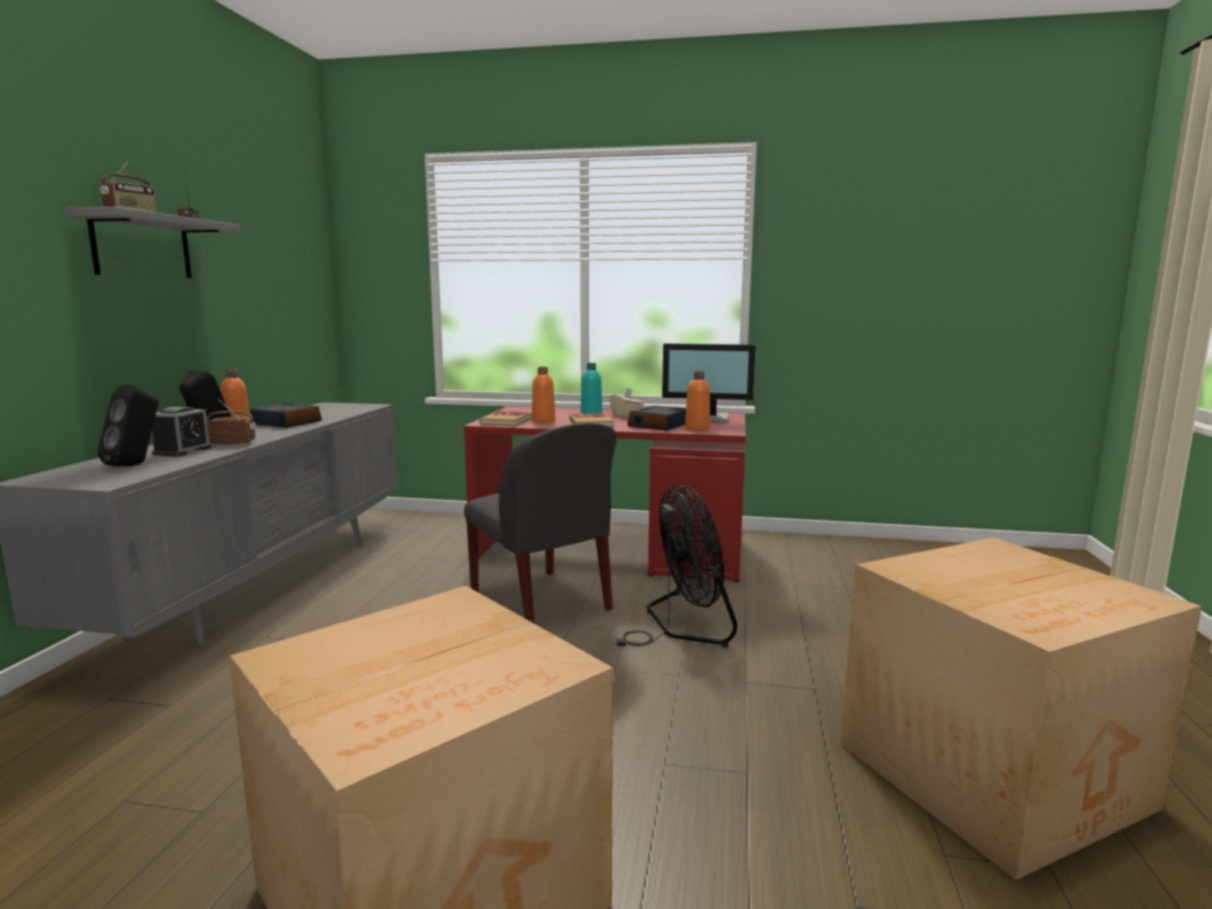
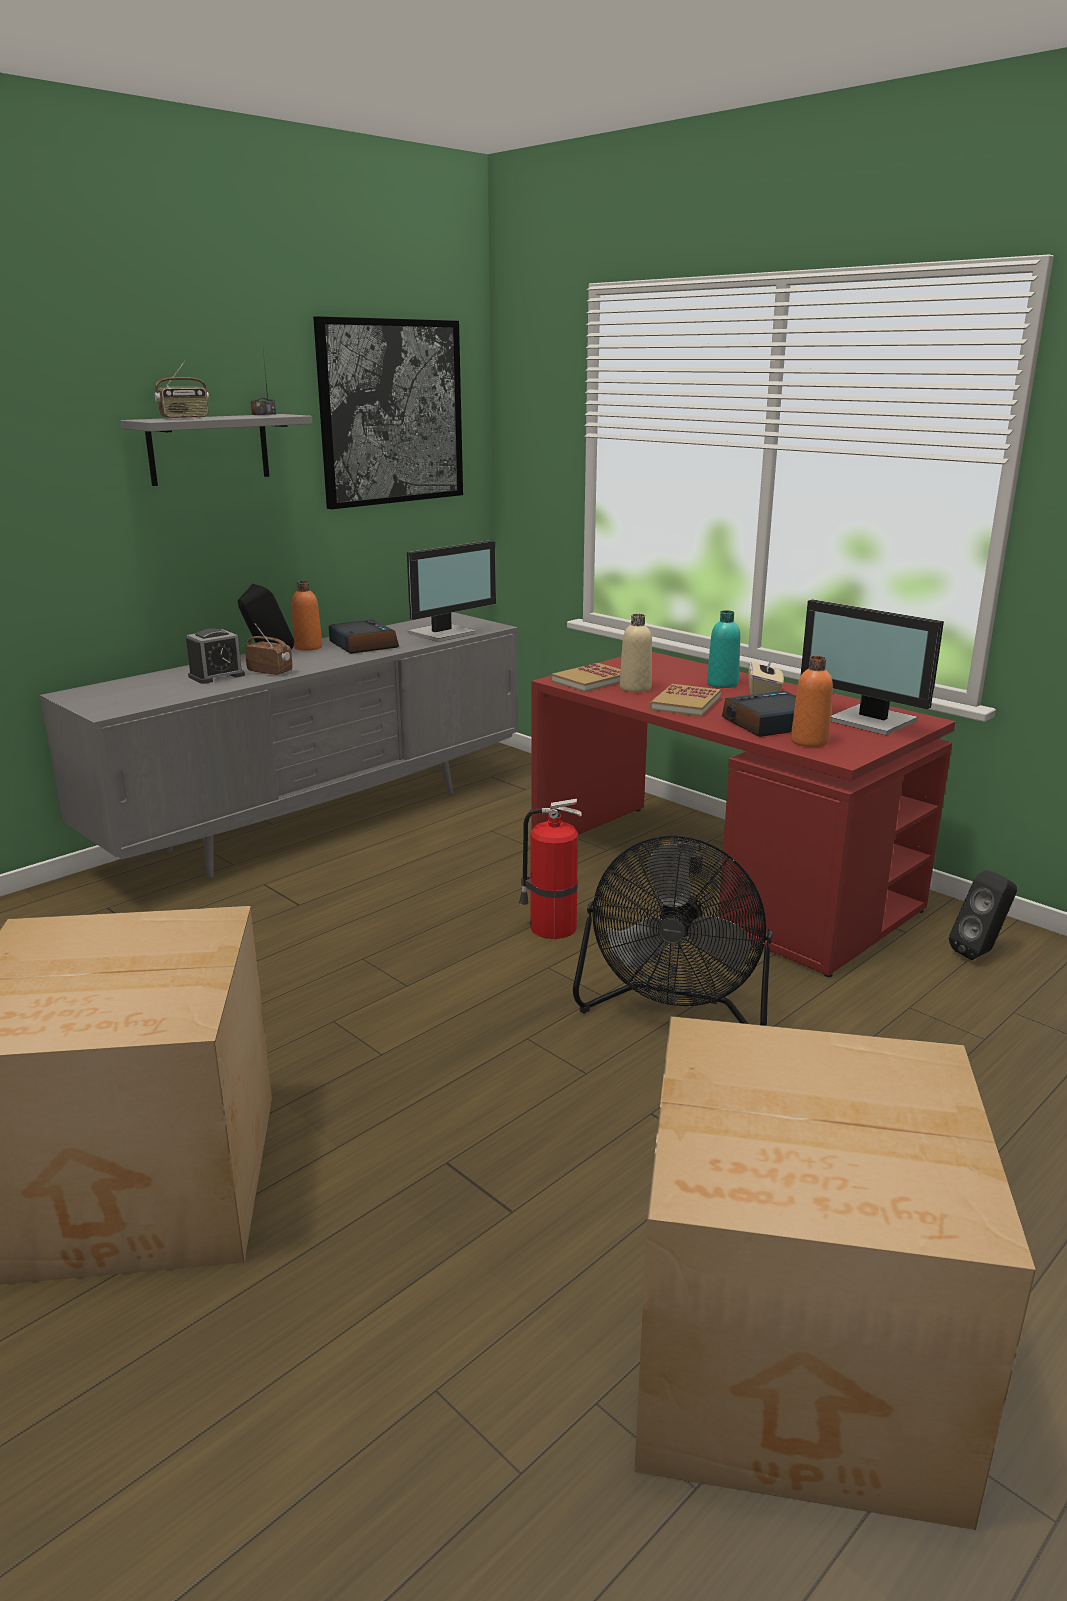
camera: 35 degrees right, 10 degrees up
black speaker [98,385,158,467] -> black speaker moved to [949,870,1017,960]
grey chair [464,423,617,624] -> fire extinguisher [519,799,582,939]
orange bottle [532,367,555,423] -> beige bottle [620,614,652,692]
black fan [614,485,737,647] -> black fan turned 90 degrees clockwise [573,836,773,1026]
none -> picture [313,316,463,509]
none -> monitor [407,540,496,642]

